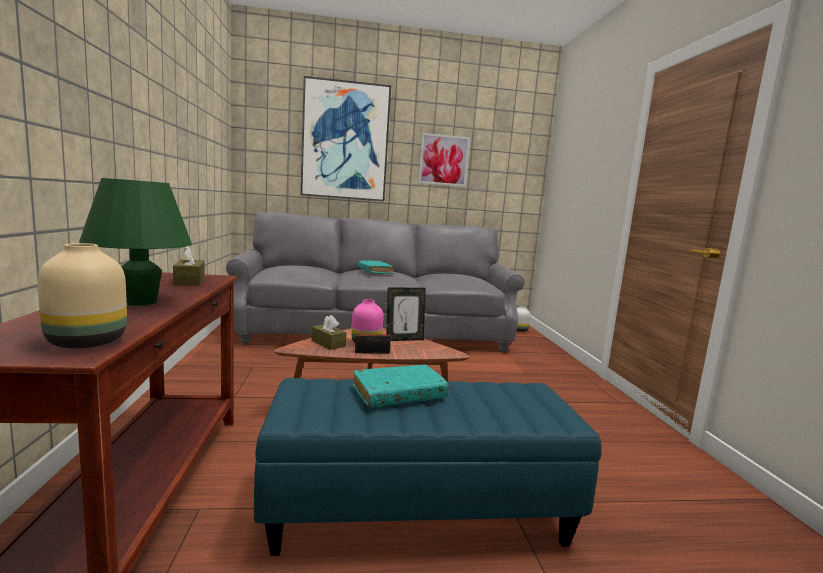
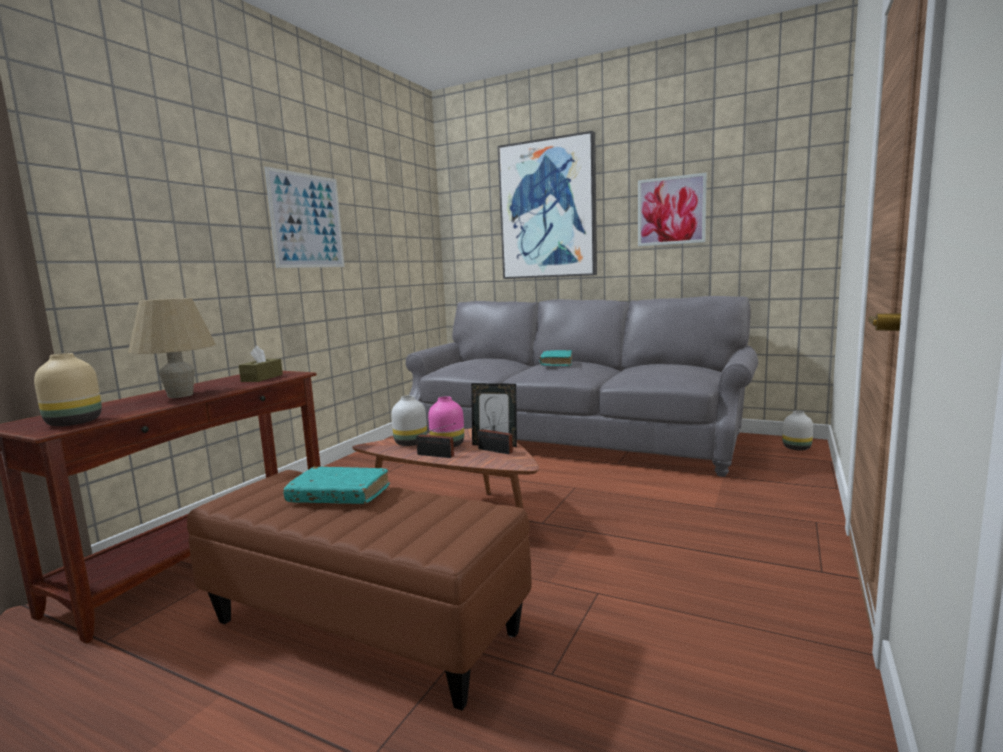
camera: 35 degrees right, 0 degrees up
green table lamp [79,178,192,306] -> beige table lamp [128,298,216,398]
blue ottoman [254,378,602,556] -> brown ottoman [187,470,532,710]
brown tissue box [312,315,347,350] -> white vase [391,395,427,446]
none -> picture [264,167,345,268]
none -> radio [477,420,515,454]

